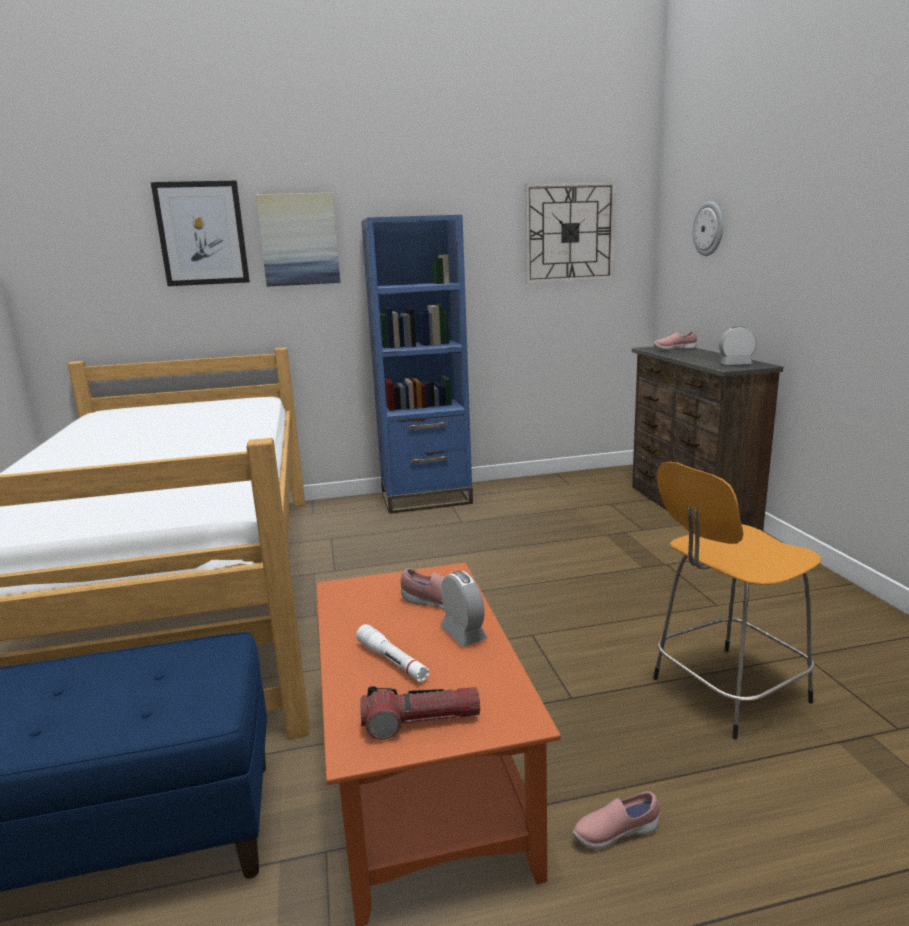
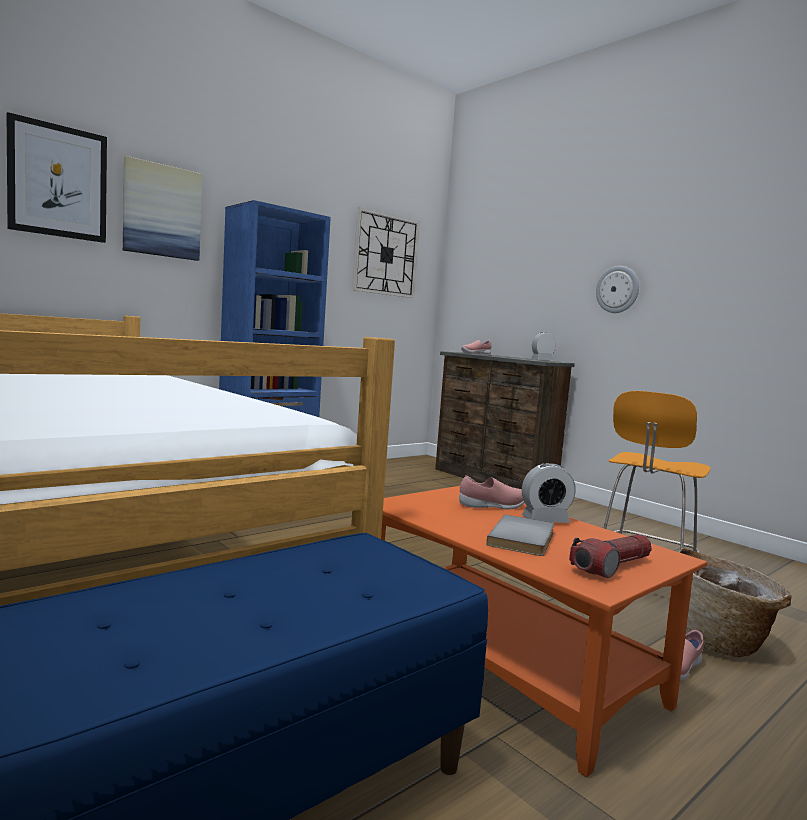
camera: 30 degrees left, 10 degrees down
white flashlight [356,624,430,682] -> grey book [486,515,554,556]
alarm clock [441,571,487,647] -> alarm clock turned 135 degrees clockwise [522,463,576,523]
wall clock [693,201,723,256] -> wall clock moved to [596,266,639,313]
none -> basket [679,548,792,657]

